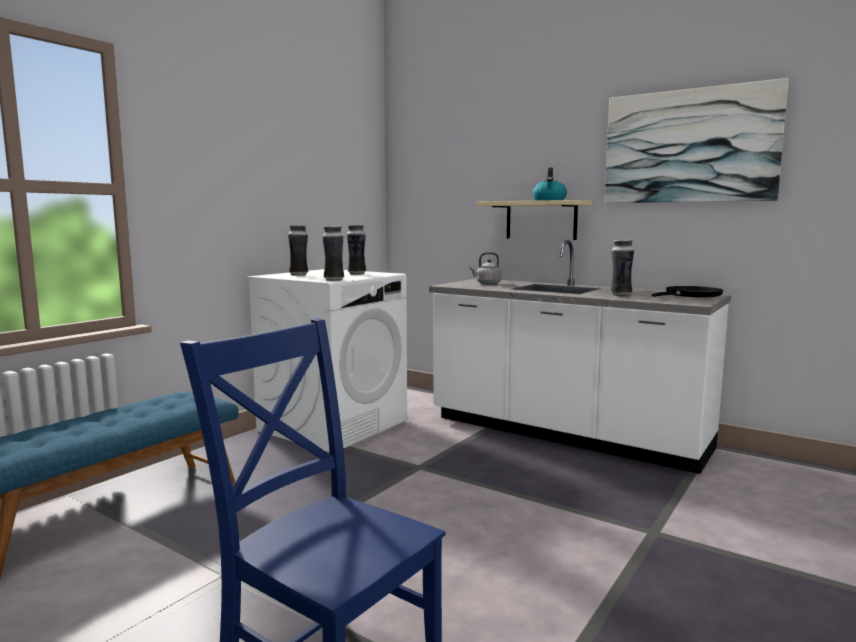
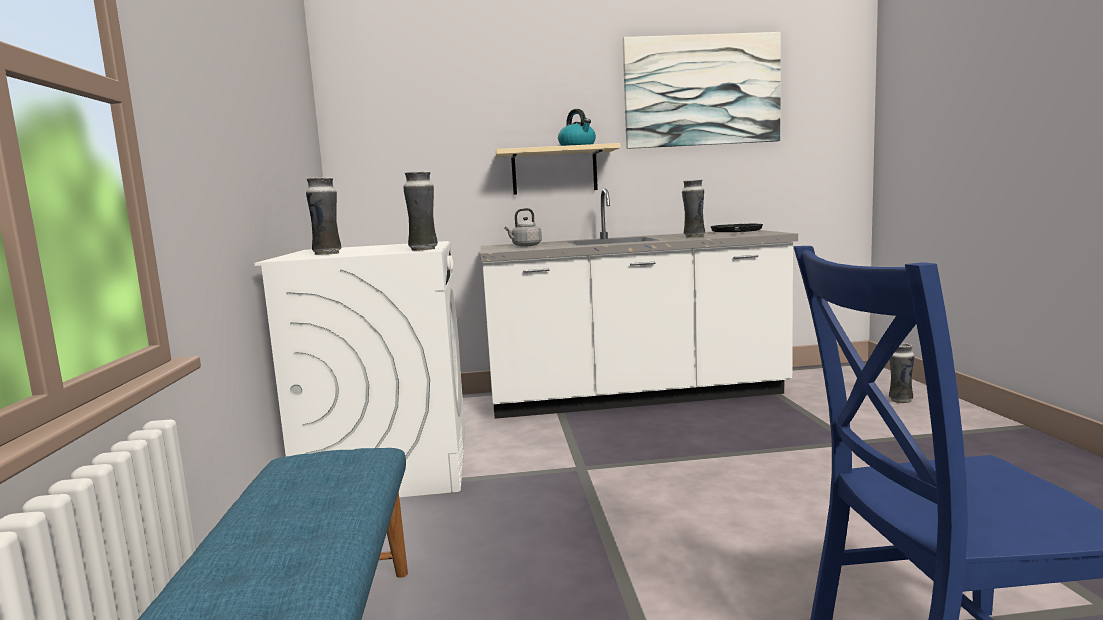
camera: 40 degrees left, 0 degrees up
vase [347,225,366,275] -> vase moved to [889,343,914,403]

